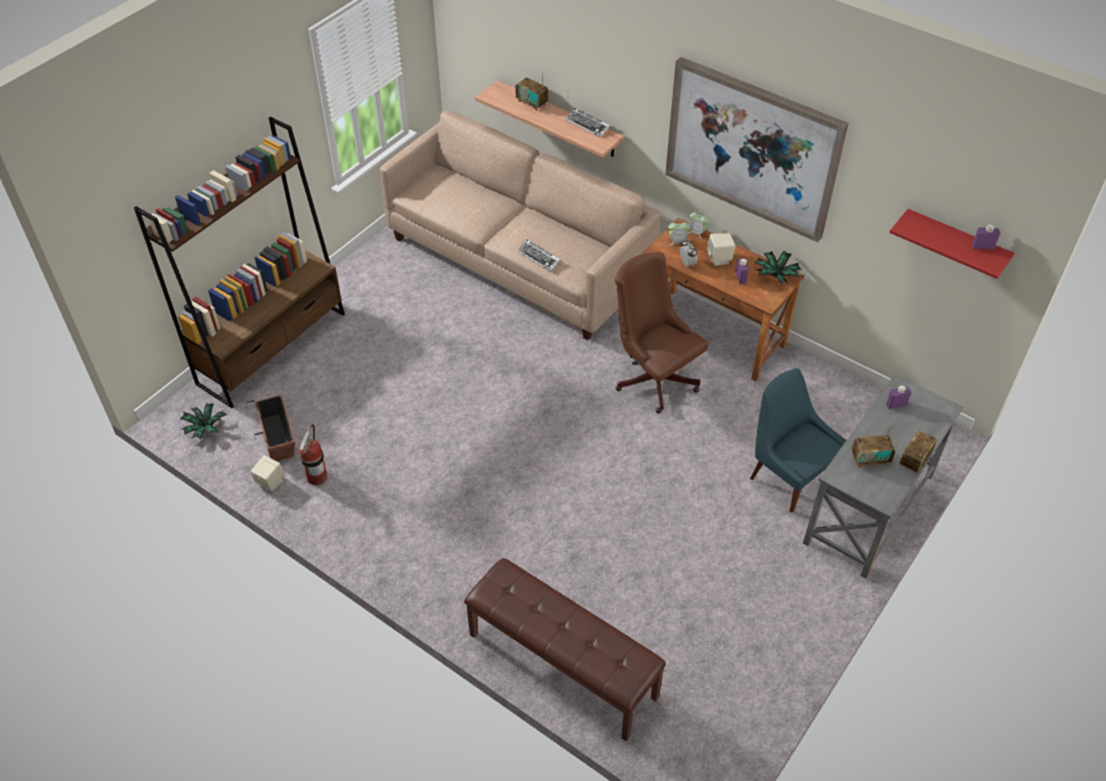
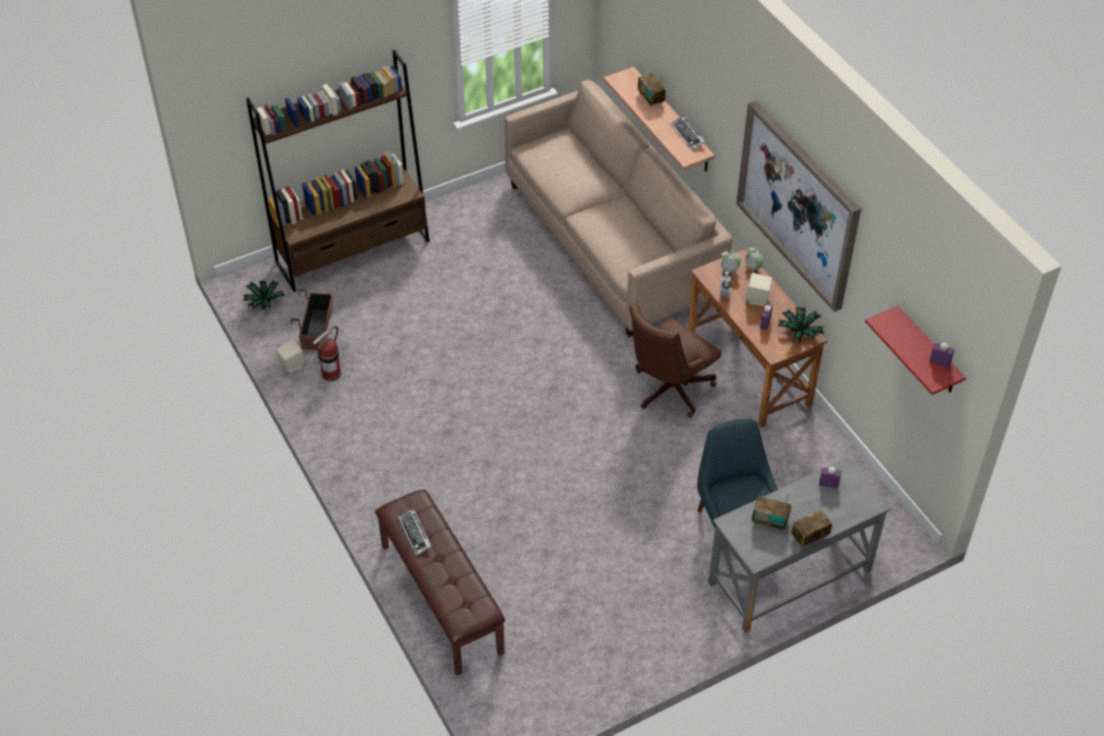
camera: 25 degrees right, 0 degrees up
keyboard [517,239,560,272] -> keyboard moved to [398,508,432,556]
brown office chair [615,252,709,414] -> brown office chair turned 120 degrees counterclockwise [629,303,721,418]

